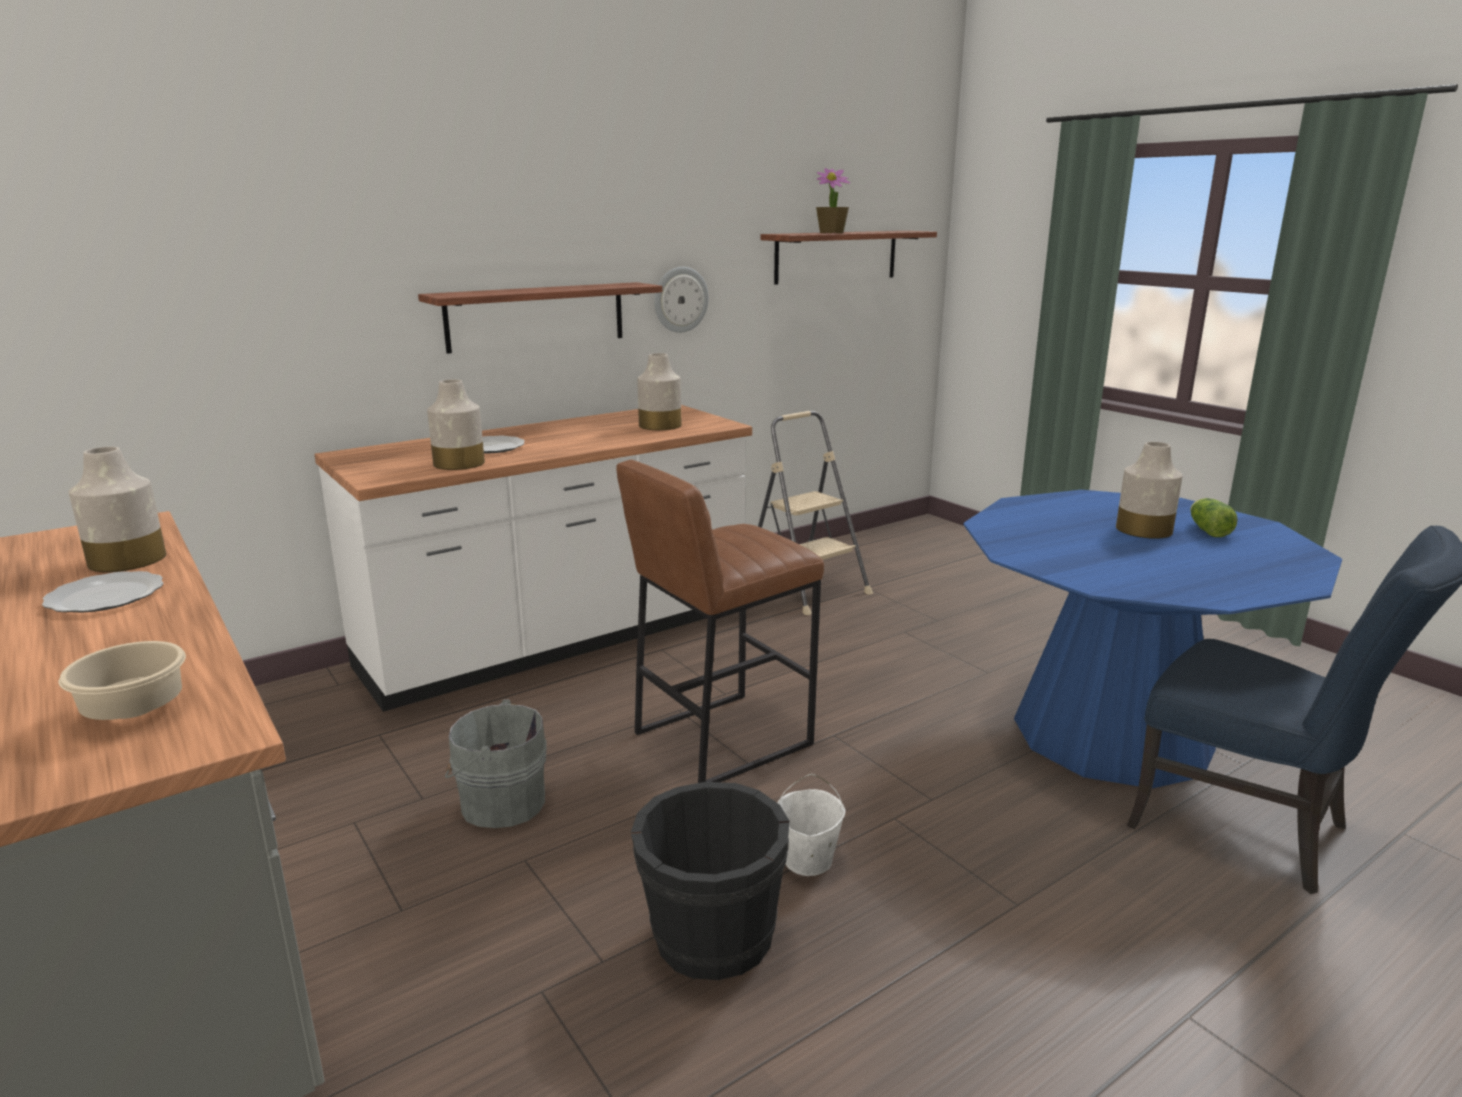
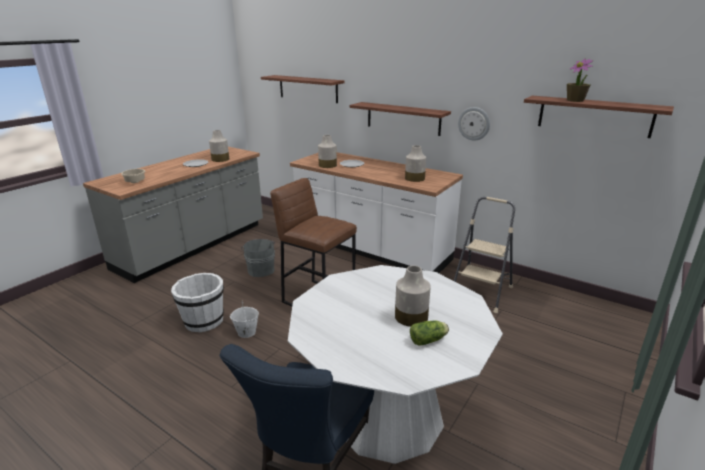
camera: 70 degrees right, 5 degrees up
black bucket [631,782,790,980] -> white bucket [171,273,224,333]
blue dining table [963,490,1342,789] -> white dining table [288,265,503,464]
none -> shelf [261,75,344,103]

